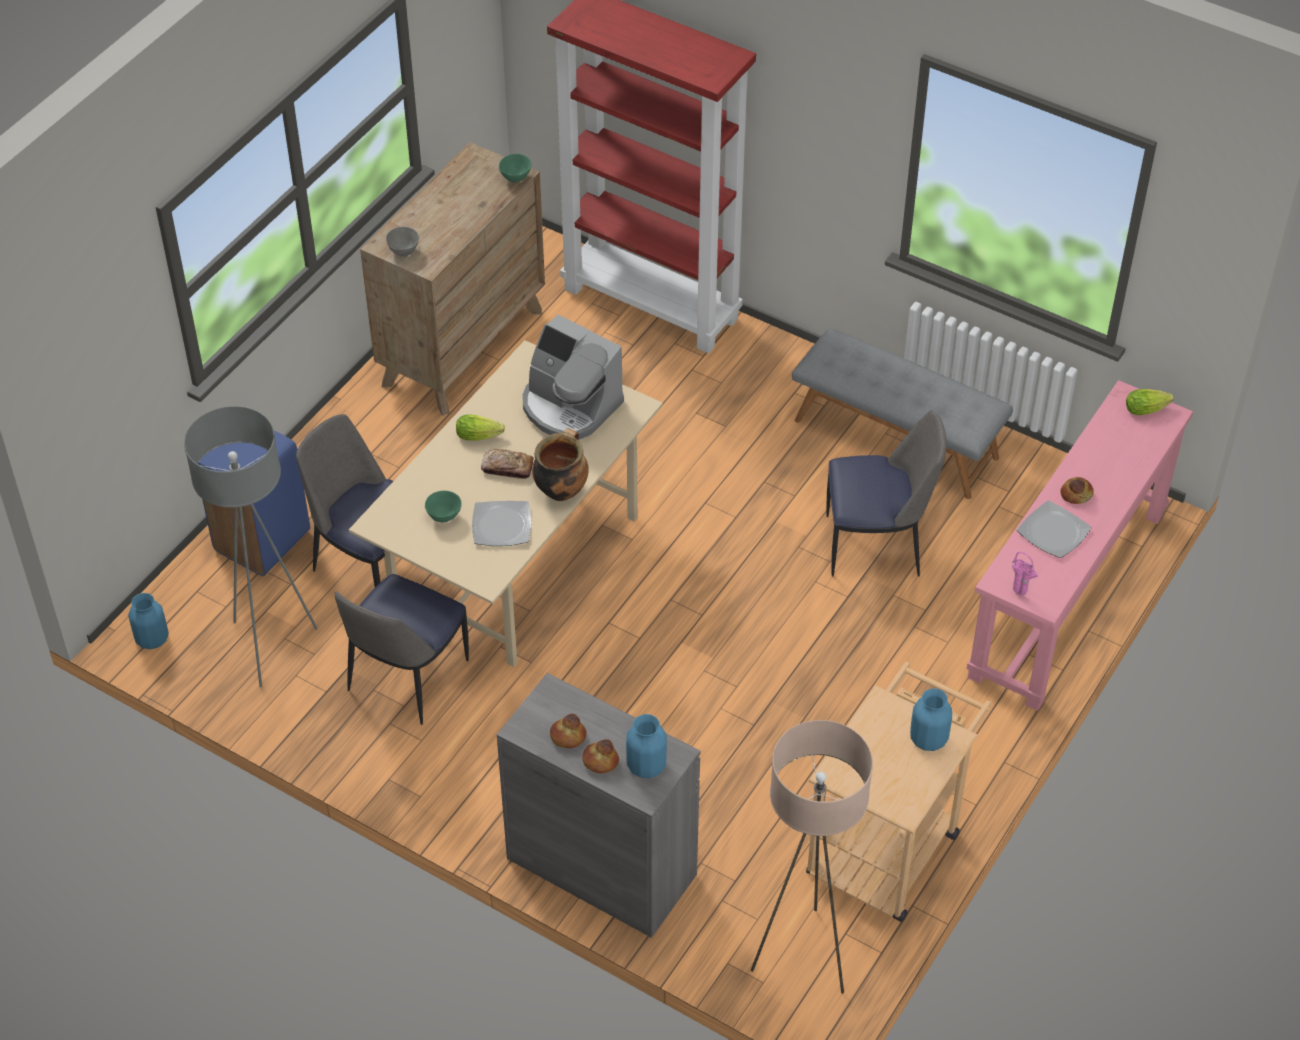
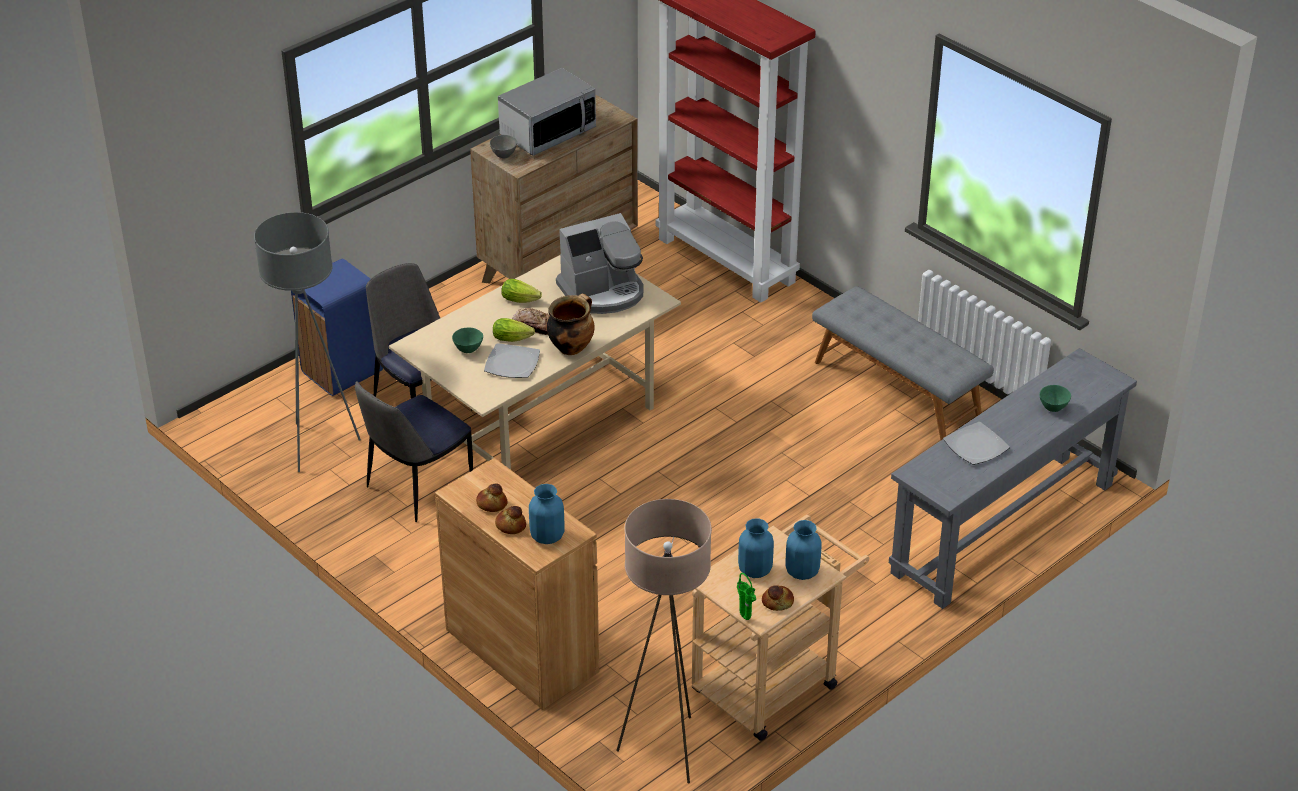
camera: 15 degrees right, 10 degrees down
blue vase [128,593,169,649] -> blue vase moved to [738,518,774,578]
grey cabinet [497,673,700,938] -> brown cabinet [435,458,599,710]
green bowl [499,154,531,182] -> green bowl moved to [1039,385,1071,412]
coffee machine [522,315,624,440] -> coffee machine turned 75 degrees counterclockwise [556,213,644,314]
chair [826,410,947,576] -> none
pink console table [966,380,1193,711] -> grey console table [889,348,1137,609]
pink vase [1012,551,1038,596] -> none
bread [1060,477,1094,504] -> bread moved to [762,585,794,611]
lettuce [1126,389,1174,415] -> lettuce moved to [493,318,535,342]
none -> microwave [498,68,596,156]
none -> green vase [737,573,756,620]

